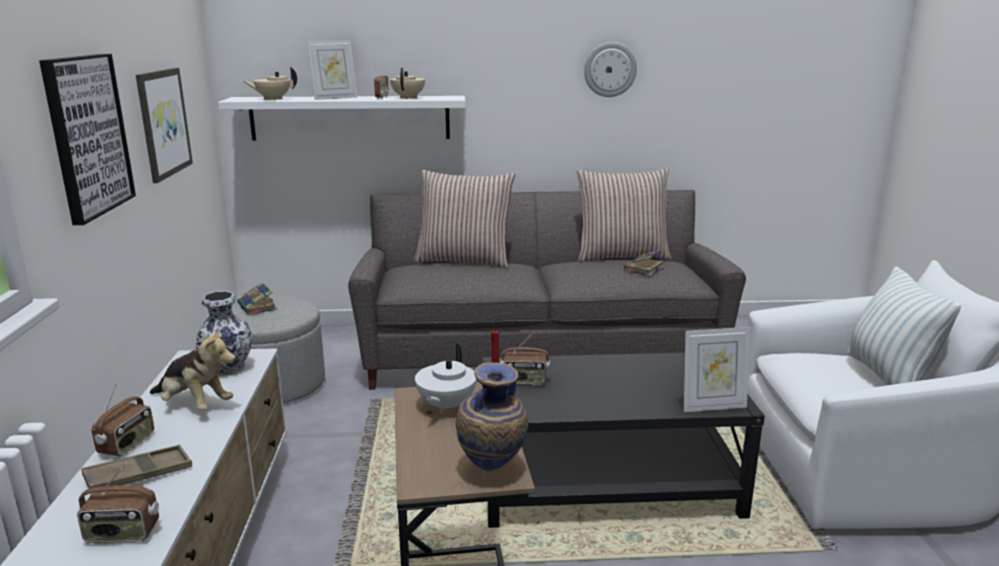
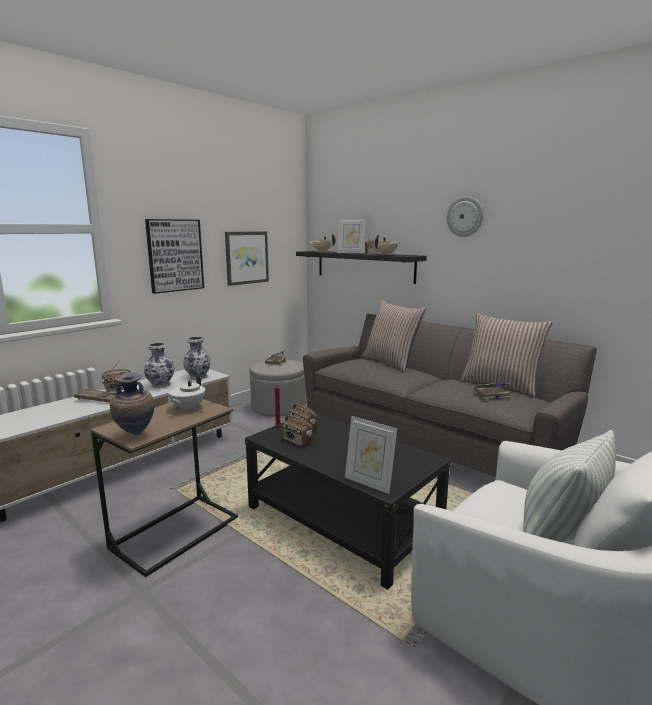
camera: 45 degrees right, 5 degrees down
radio [77,463,159,543] -> radio moved to [282,408,313,446]
plush toy [150,326,236,411] -> vase [144,343,175,388]
white shelf [218,96,465,141] -> black shelf [296,251,427,284]
white teapot [415,343,477,414] -> white teapot turned 45 degrees counterclockwise [169,373,205,411]
wall clock [584,42,637,97] -> wall clock moved to [447,196,483,237]

